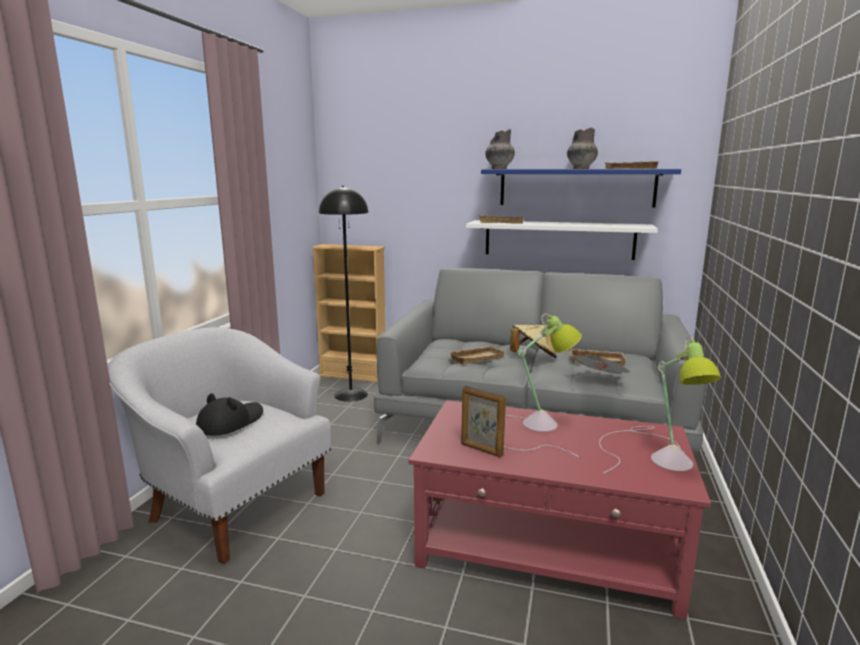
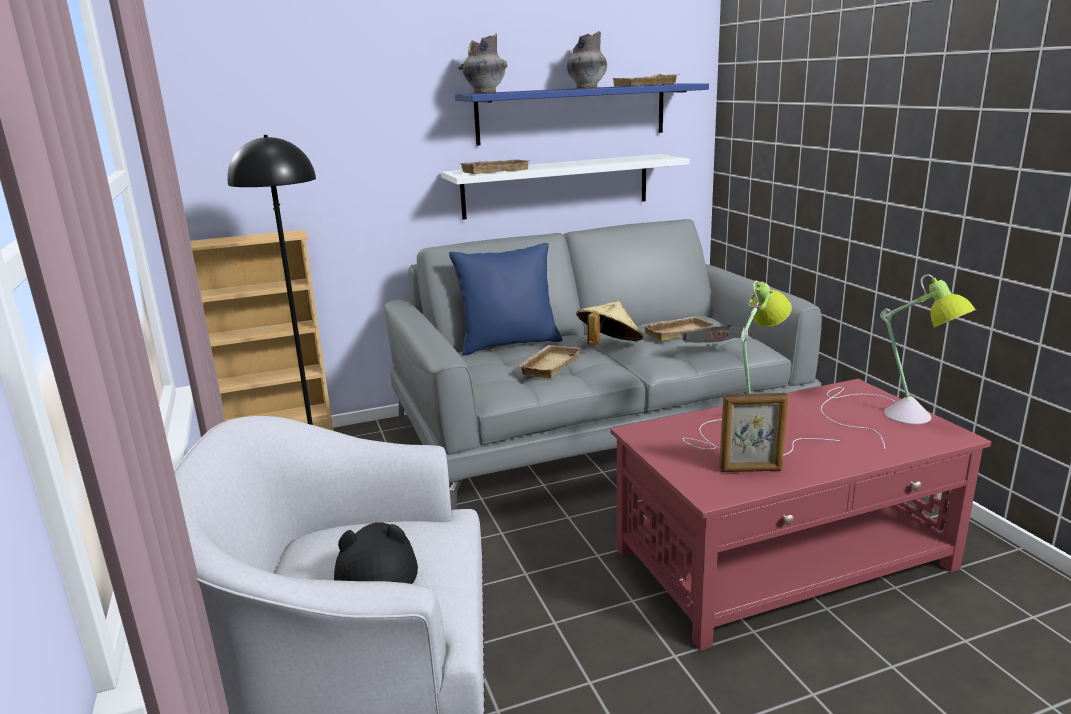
camera: 35 degrees left, 5 degrees up
none -> blue pillow [449,243,562,355]

